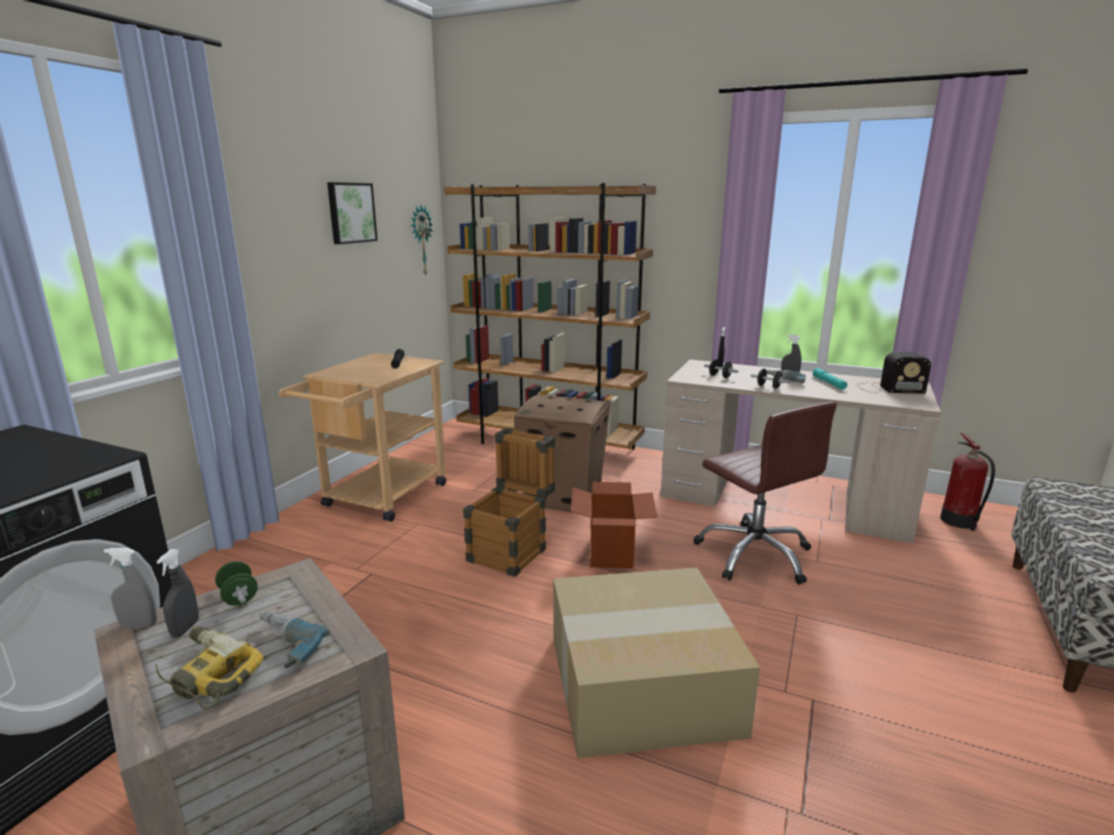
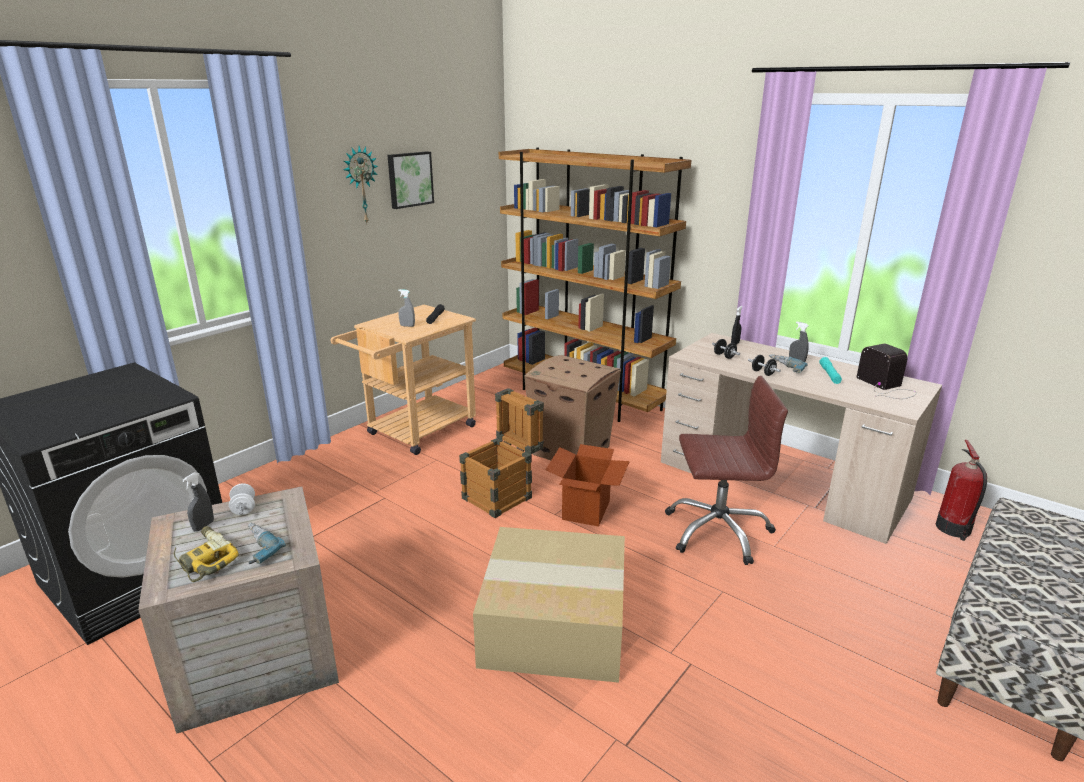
camera: 15 degrees right, 5 degrees up
grey spray bottle [104,548,157,627] -> grey spray bottle moved to [398,289,415,327]
green dumbbell [215,561,258,606] -> white dumbbell [229,483,255,515]
wall clock [411,205,433,276] -> wall clock moved to [344,146,378,223]
brown office chair [694,402,837,585] -> brown office chair turned 75 degrees counterclockwise [665,376,788,565]
radio [857,352,931,394] -> radio turned 135 degrees counterclockwise [856,344,917,399]

